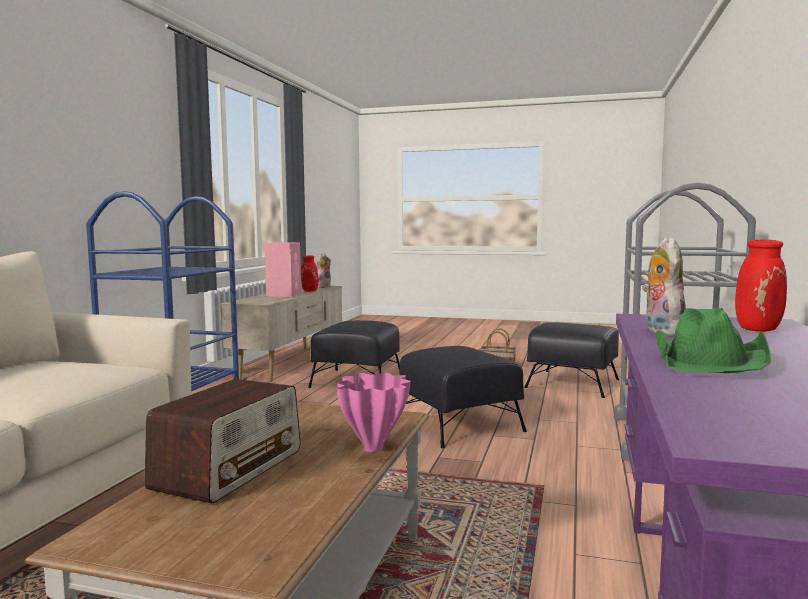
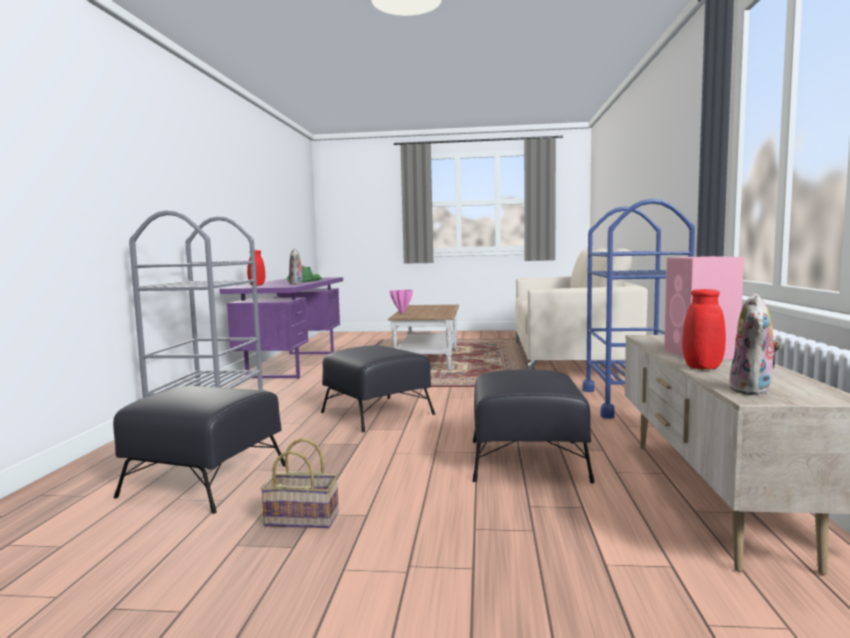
camera: 170 degrees right, 0 degrees up
radio [144,379,301,503] -> none

